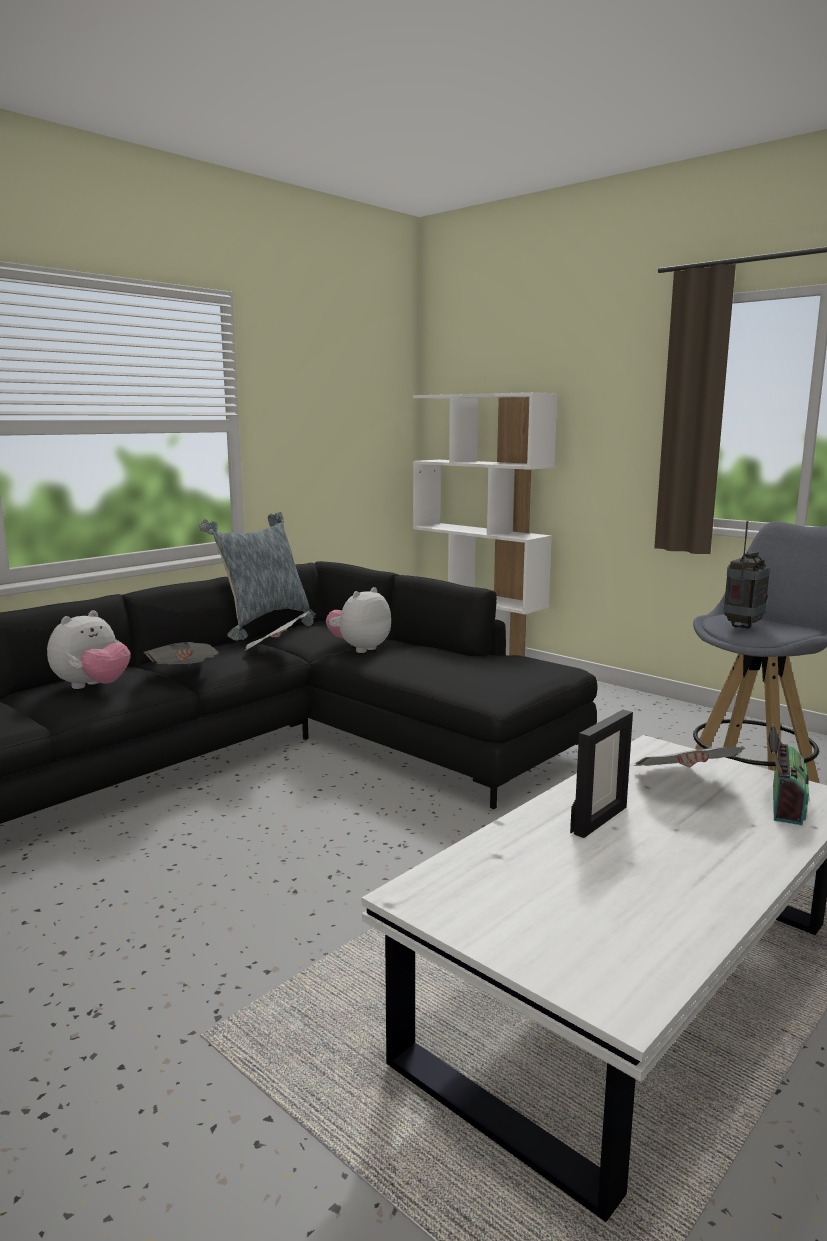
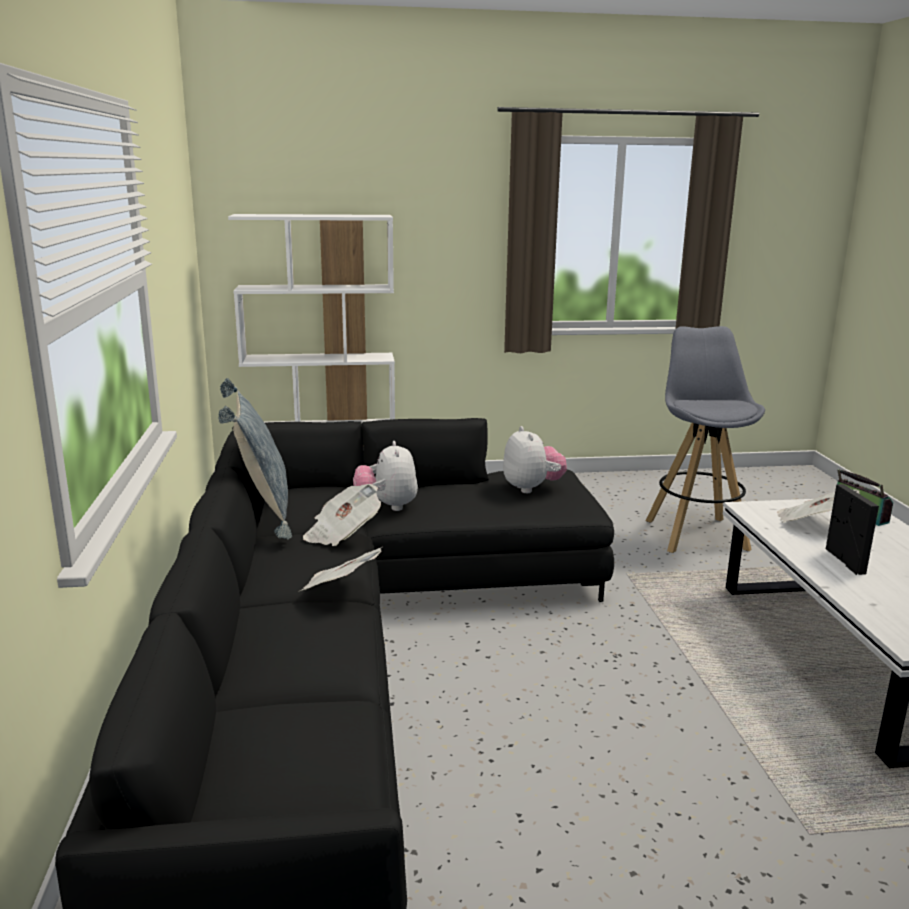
camera: 50 degrees left, 5 degrees up
plush toy [47,611,131,689] -> plush toy moved to [503,426,567,493]
radio [724,521,770,629] -> none

